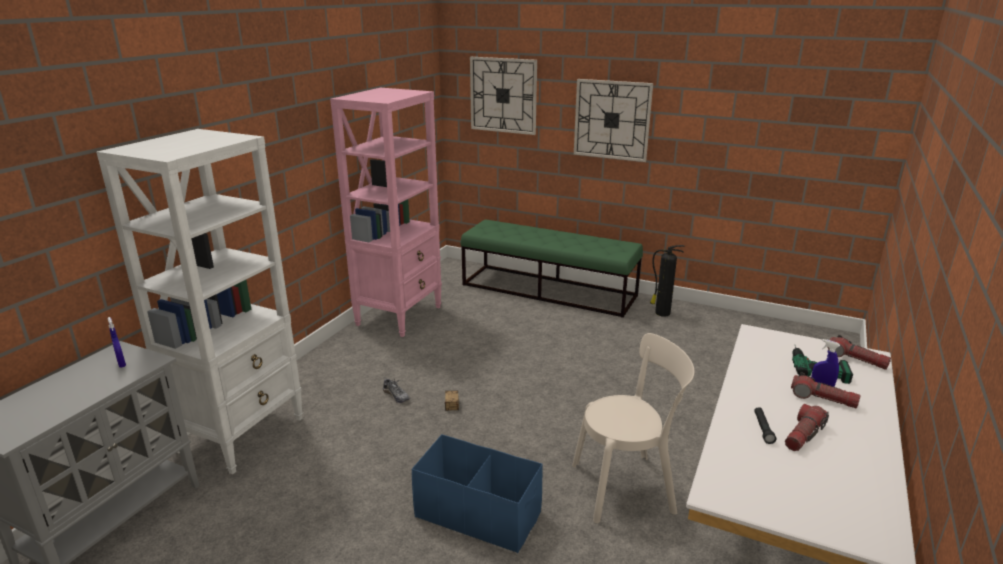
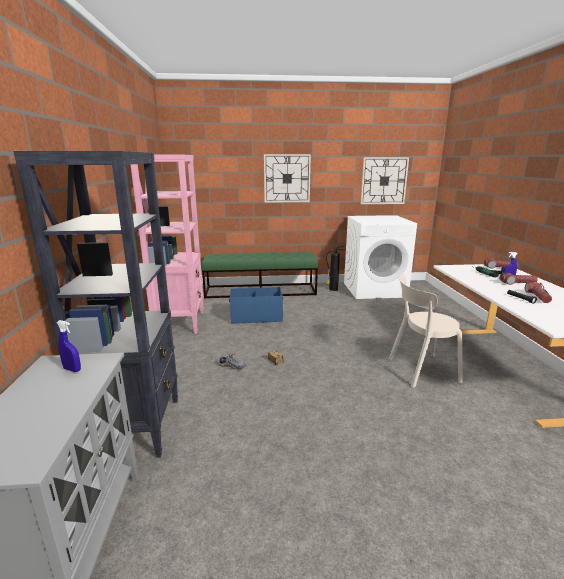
camera: 30 degrees left, 5 degrees down
white bookcase [96,129,303,474] -> black bookcase [13,151,178,458]
blue storage box [411,434,543,553] -> blue storage box moved to [229,287,283,324]
wall clock [470,57,537,135] -> wall clock moved to [361,157,409,204]
beige chair [572,333,694,523] -> beige chair turned 150 degrees counterclockwise [389,274,462,388]
none -> white washing machine [344,215,417,299]

